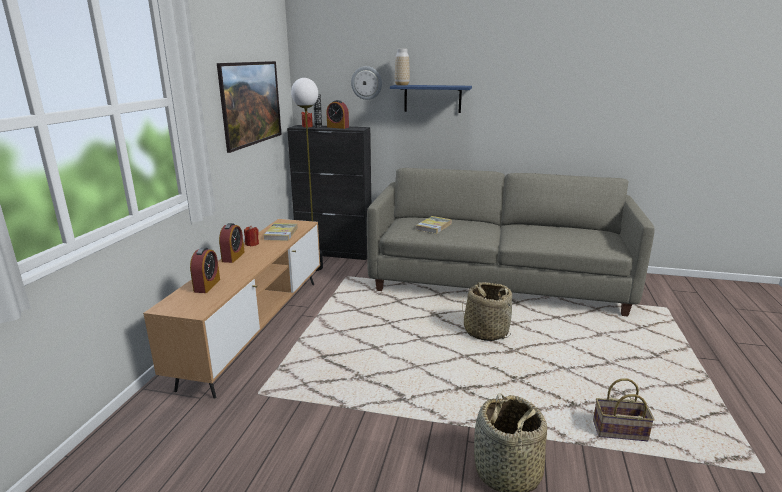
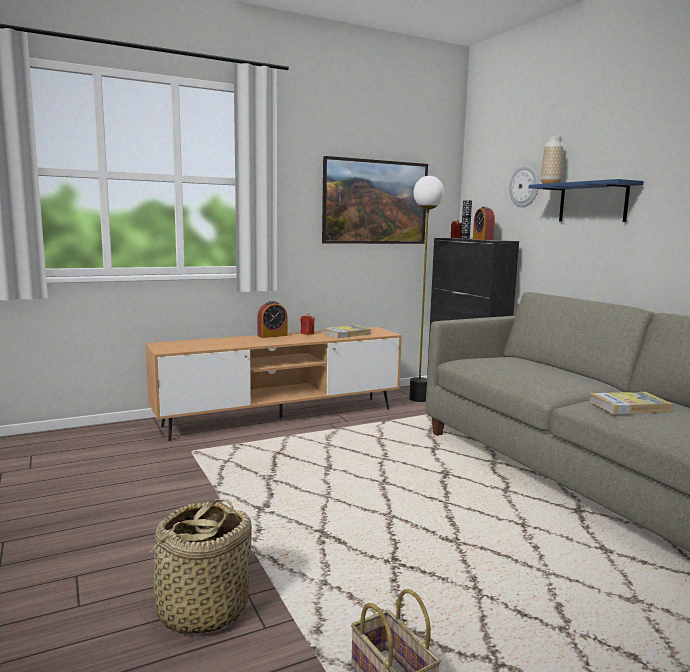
camera: 50 degrees right, 10 degrees down
alarm clock [190,248,220,293] -> none
book [416,216,452,234] -> book moved to [589,392,673,414]
basket [462,282,512,341] -> none

